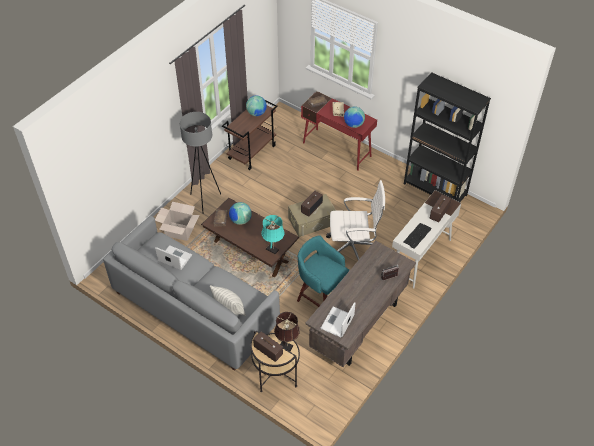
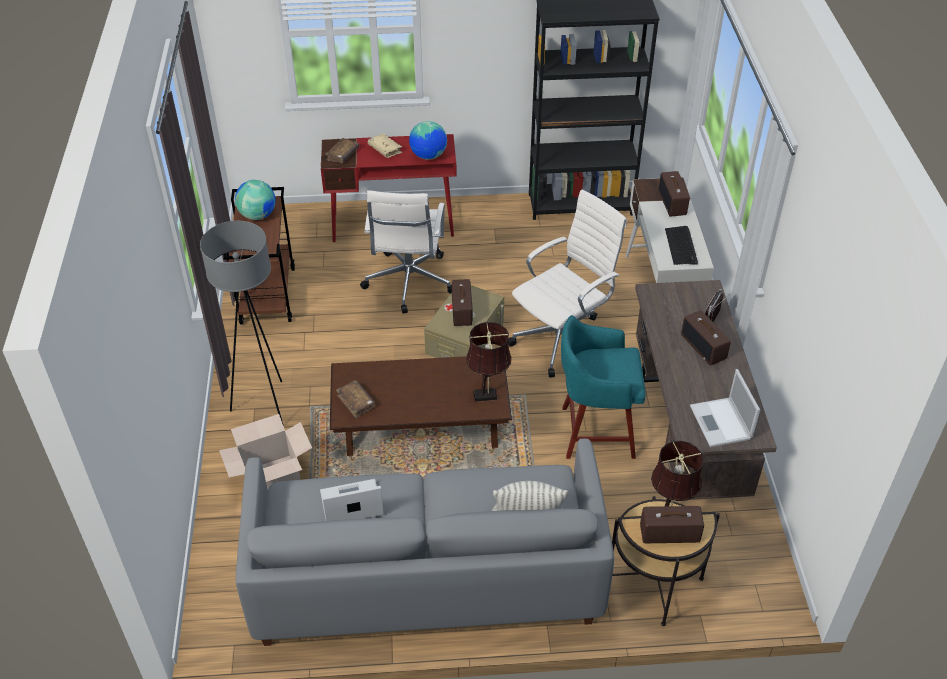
camera: 40 degrees left, 5 degrees down
globe [229,202,252,225] -> none
turquoise table lamp [262,215,284,254] -> brown table lamp [466,322,511,402]
none -> white office chair [360,190,452,314]
none -> radio [681,311,731,365]

